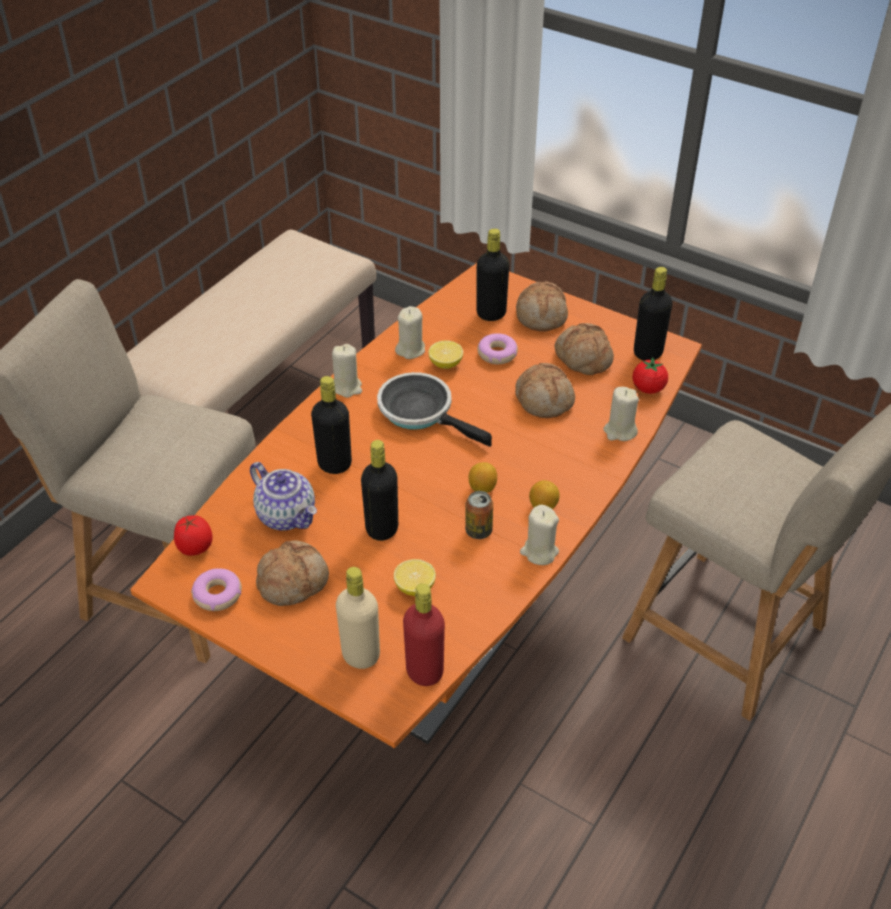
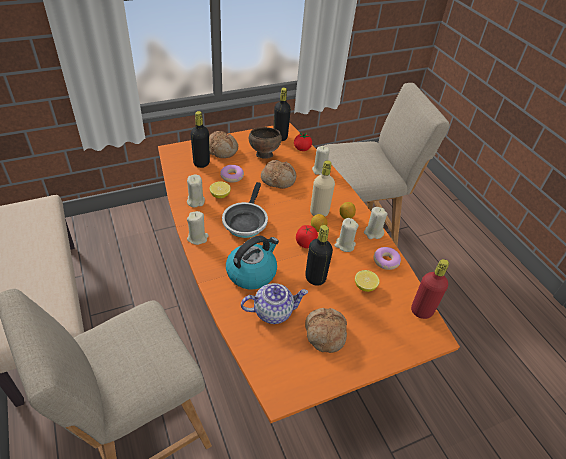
camera: 60 degrees left, 0 degrees up
tomato [174,516,213,556] -> tomato moved to [296,225,318,248]
donut [191,568,242,611] -> donut moved to [374,247,401,270]
black bottle [311,376,352,474] -> kettle [226,236,279,289]
beige bottle [336,567,380,669] -> beige bottle moved to [310,160,335,217]
frying pan [377,372,492,447] -> frying pan turned 60 degrees counterclockwise [222,182,268,238]
can [465,491,493,539] -> beige candle [335,218,359,252]
bread [555,323,614,375] -> brown bowl [249,127,282,159]

